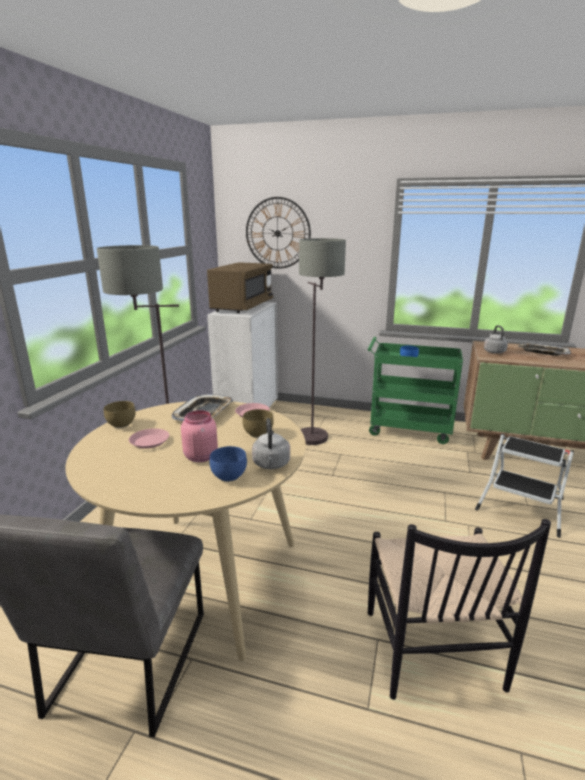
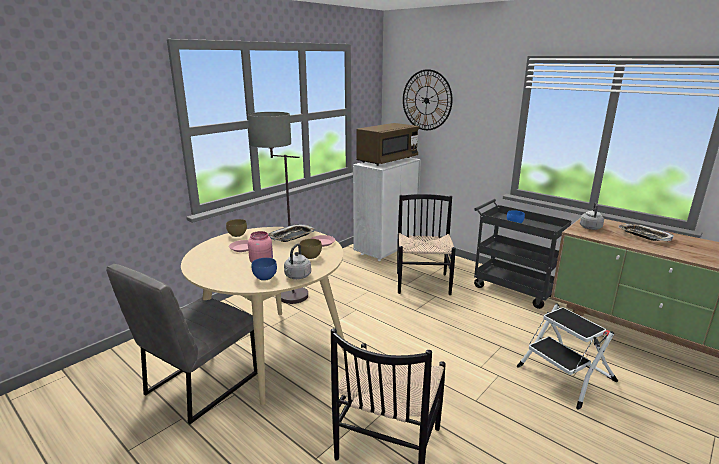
camera: 25 degrees right, 0 degrees up
grey floor lamp [299,238,346,445] -> black chair [397,194,456,295]
green cart [368,337,463,444] -> grey cart [474,199,571,309]

